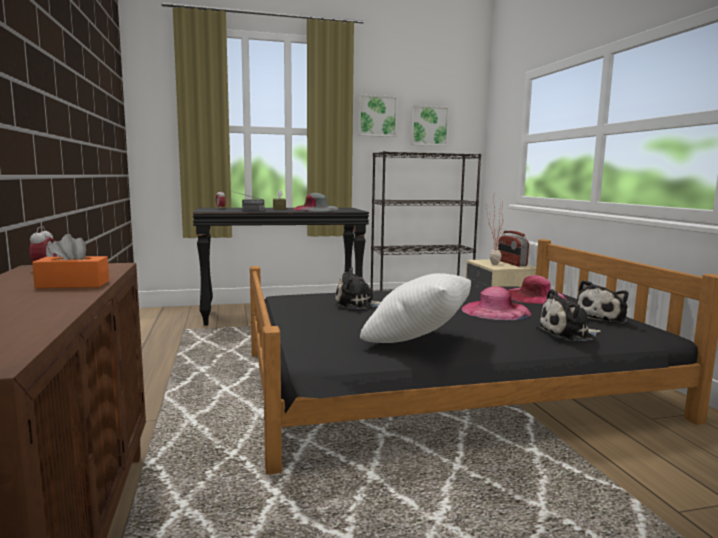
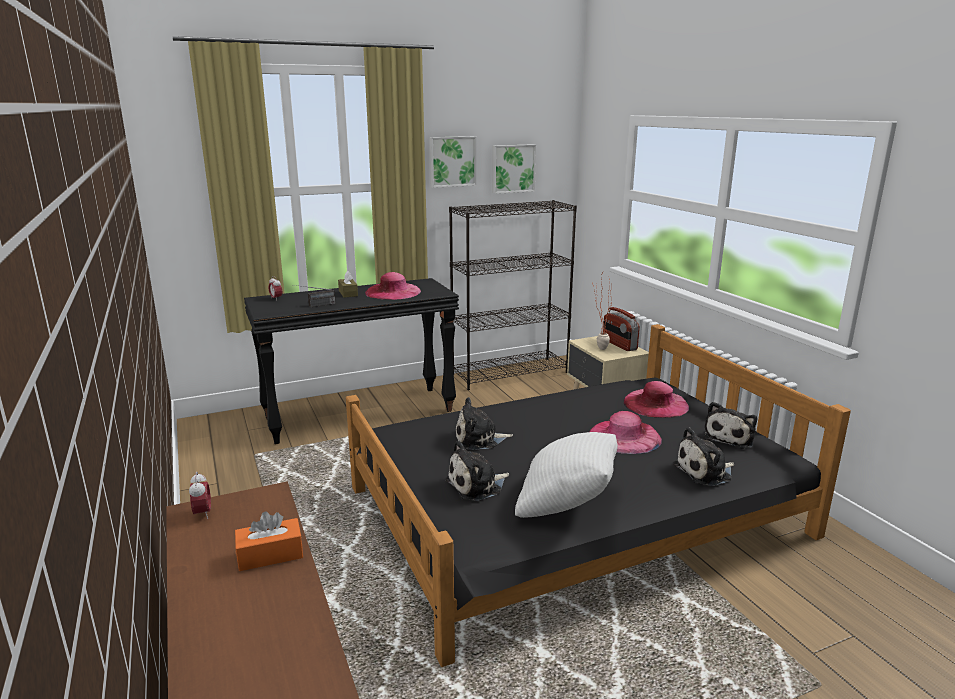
camera: 10 degrees left, 10 degrees up
grey hat [293,193,339,211] -> pink hat [365,272,421,300]
none -> plush toy [446,440,509,501]

